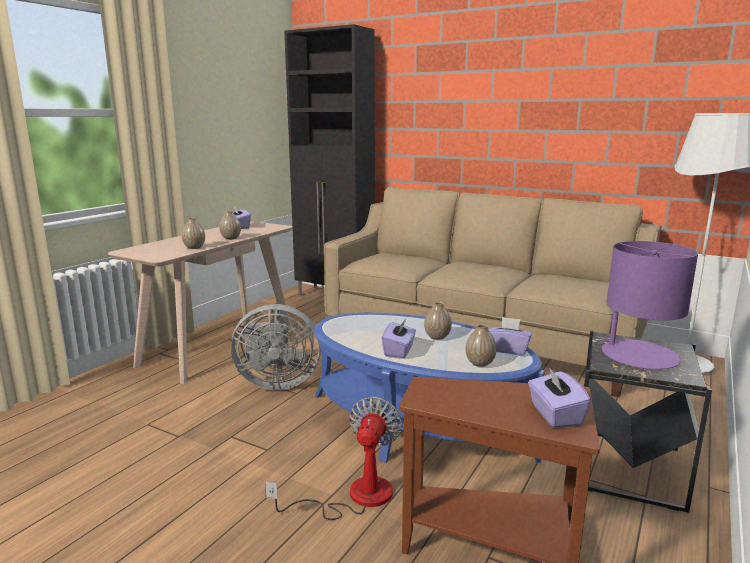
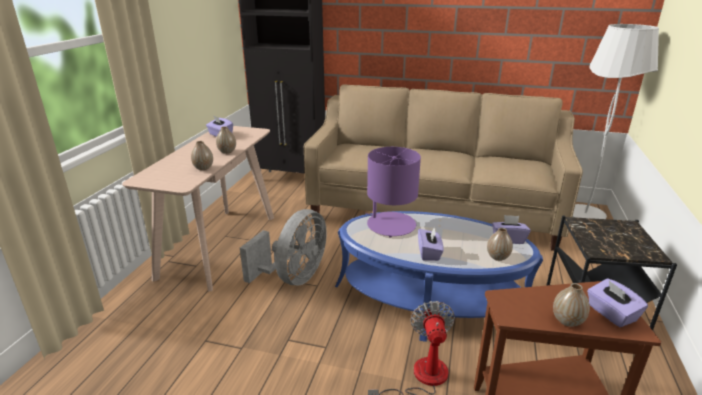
camera: 15 degrees left, 10 degrees up
grey fan [231,304,321,390] -> grey fan turned 45 degrees counterclockwise [240,209,327,285]
vase [424,302,452,340] -> vase moved to [553,283,590,327]
purple table lamp [597,241,698,370] -> purple table lamp moved to [365,147,421,237]

